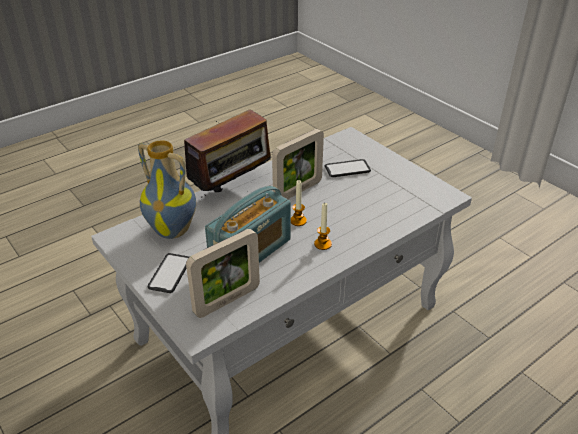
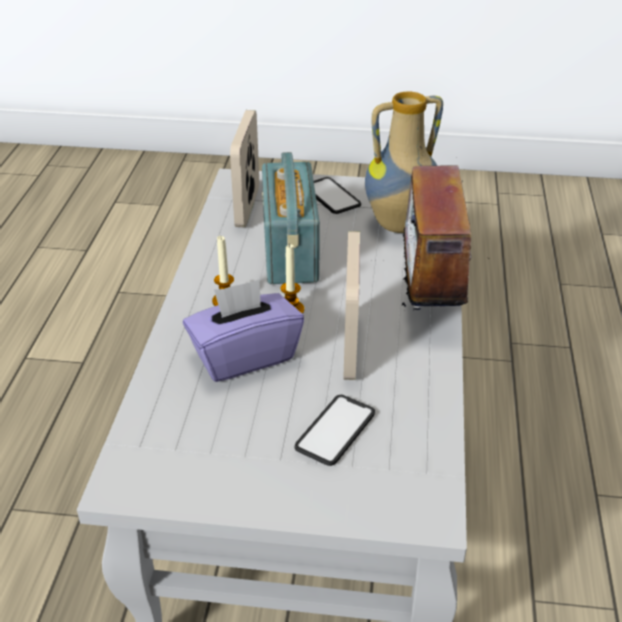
camera: 135 degrees right, 0 degrees up
none -> purple tissue box [183,279,304,382]

